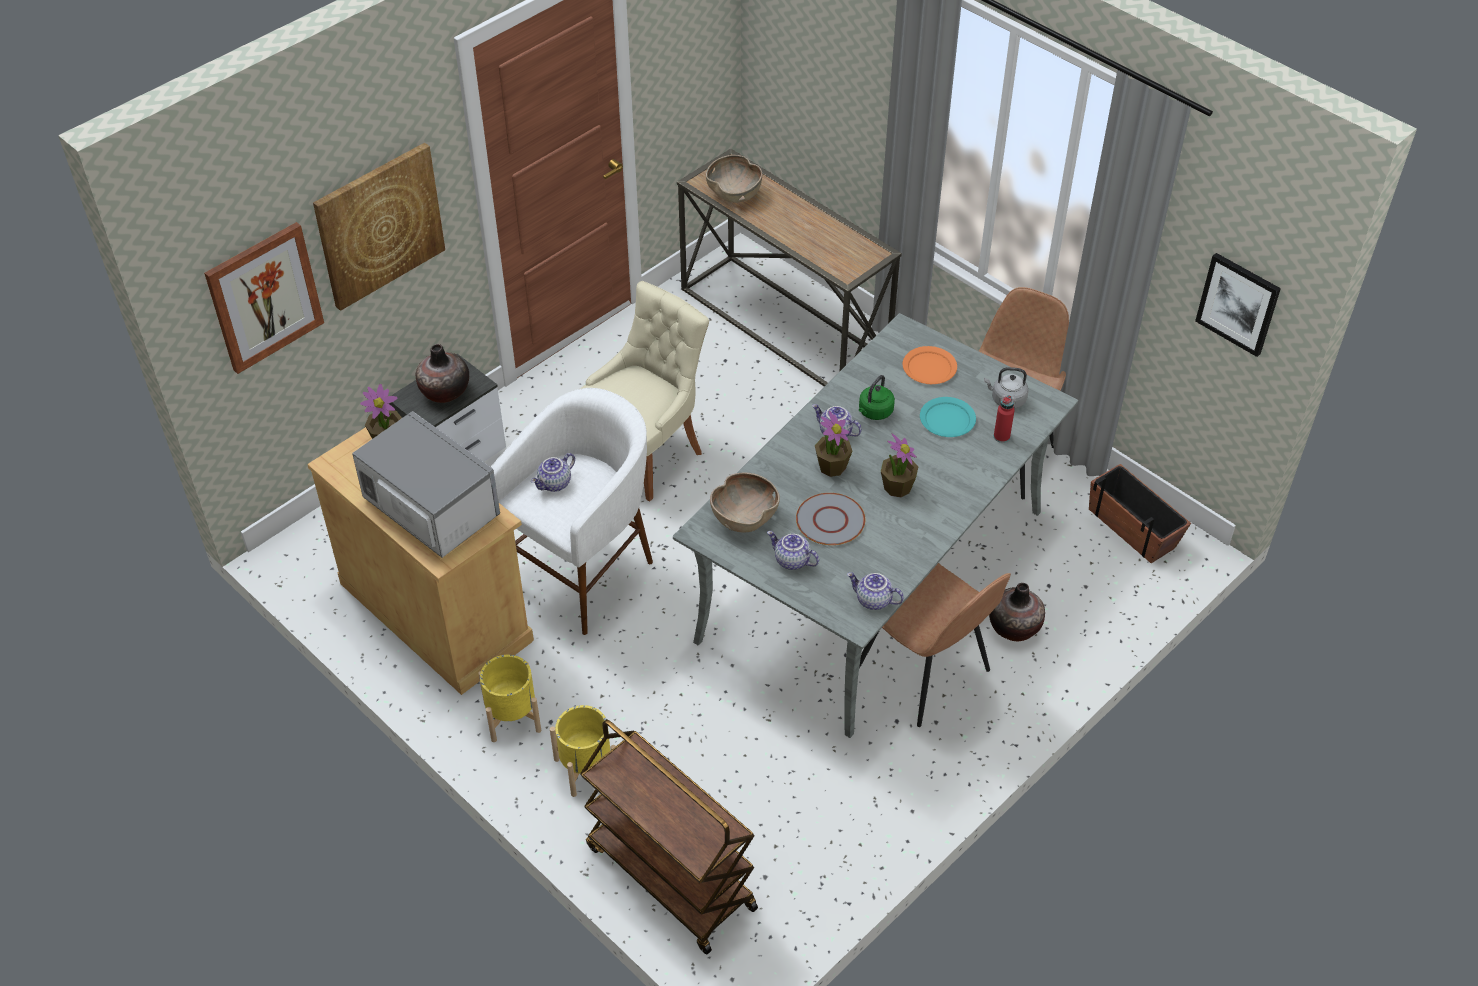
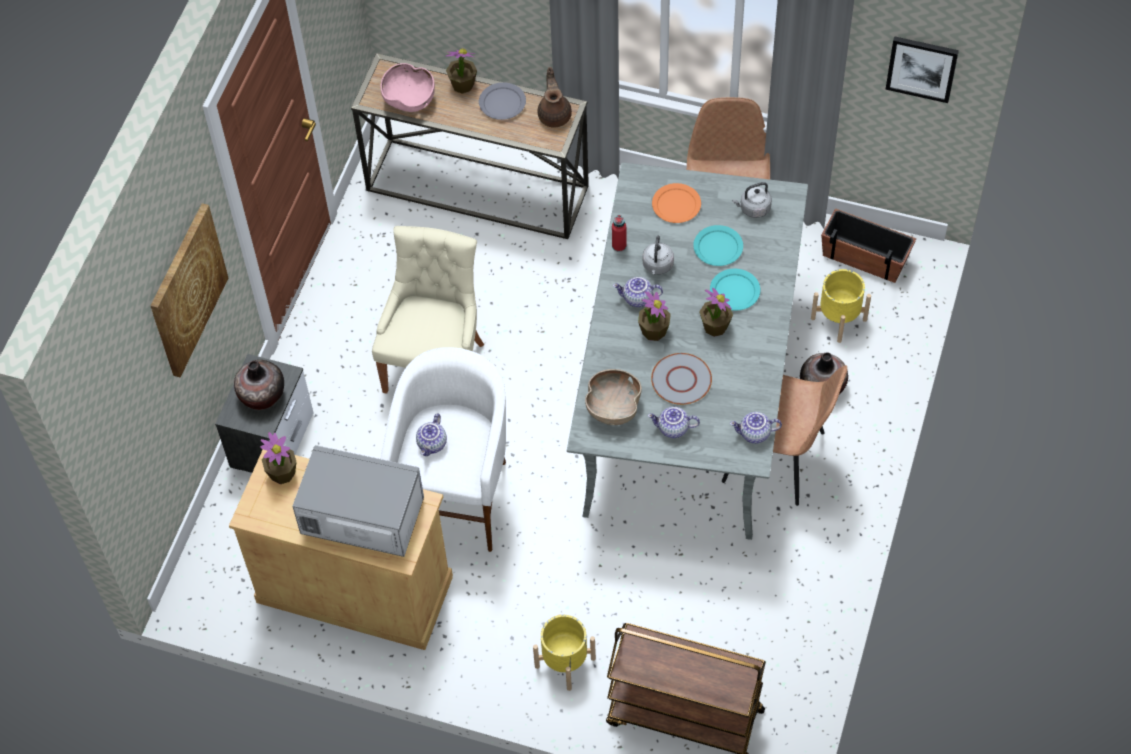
camera: 25 degrees left, 10 degrees up
picture [204,222,324,374] -> none
yellow planter [478,655,541,742] -> yellow planter moved to [811,269,871,343]
brown bowl [706,155,762,203] -> pink bowl [380,63,435,112]
green kettle [859,375,895,420] -> grey kettle [643,235,674,275]
red bottle [994,395,1015,443] -> red bottle moved to [612,215,626,252]
none -> potted plant [446,48,477,94]
none -> grey plate [479,82,526,120]
none -> brown teapot [538,67,572,128]
none -> turquoise plate [710,269,760,311]

